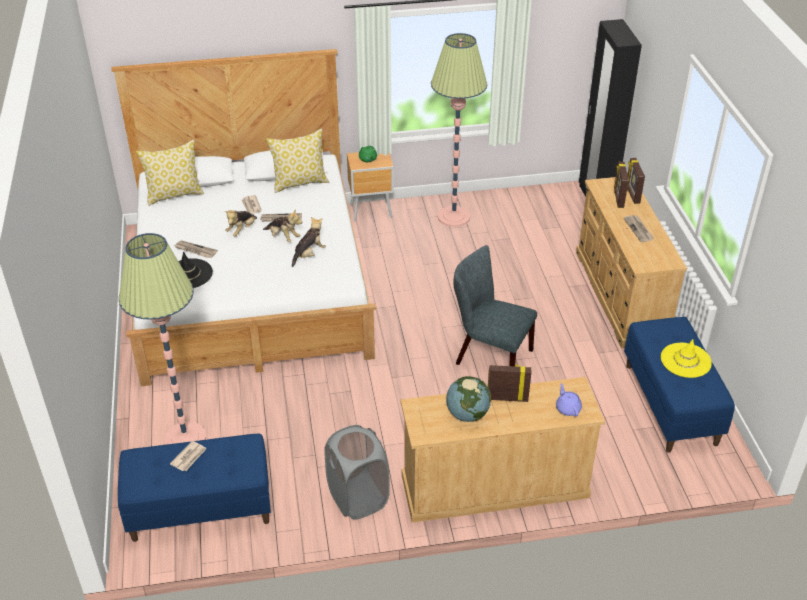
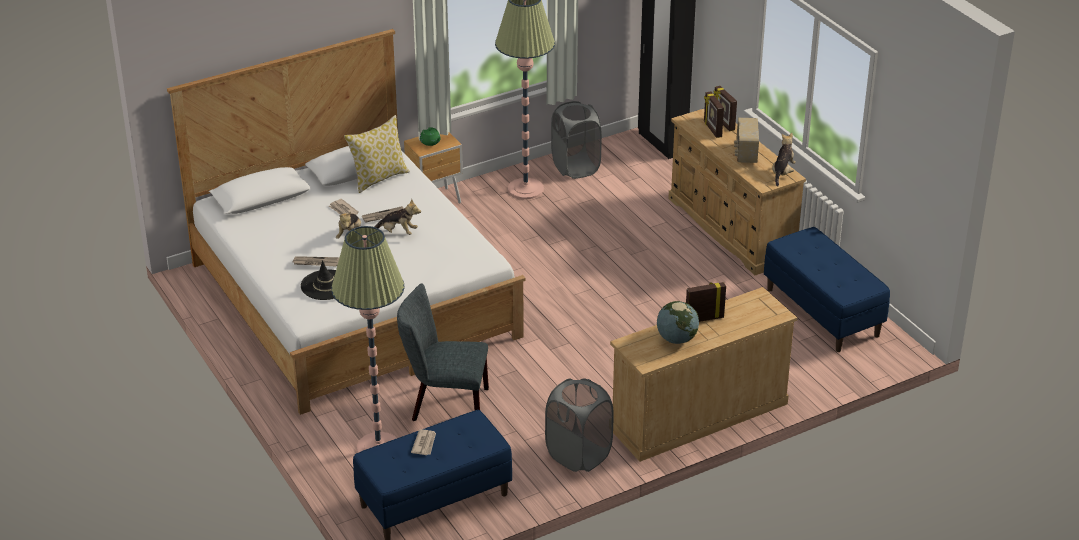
camera: 20 degrees left, 5 degrees down
pillow [136,140,204,206] -> none
plush toy [292,217,326,267] -> plush toy moved to [772,133,796,187]
grey chair [453,245,537,367] -> grey chair moved to [397,284,489,421]
purple teapot [556,383,582,417] -> none
newspaper [623,215,654,242] -> radio [734,118,759,163]
yellow hat [661,339,712,378] -> none
none -> grey laundry basket [551,101,602,179]

